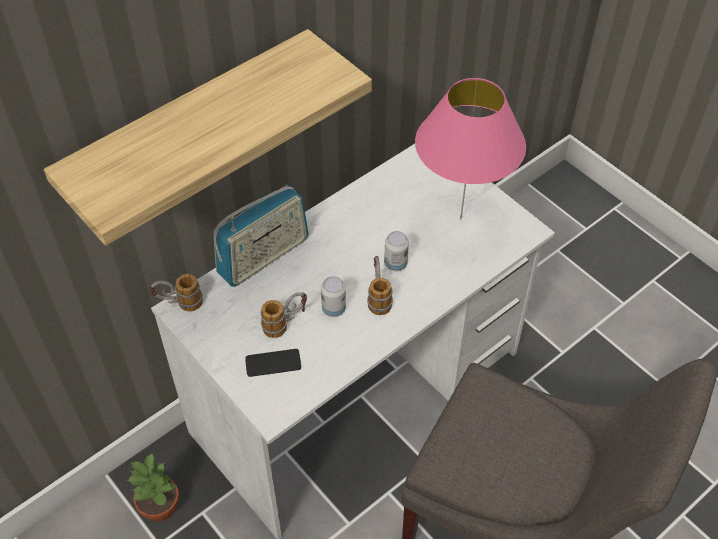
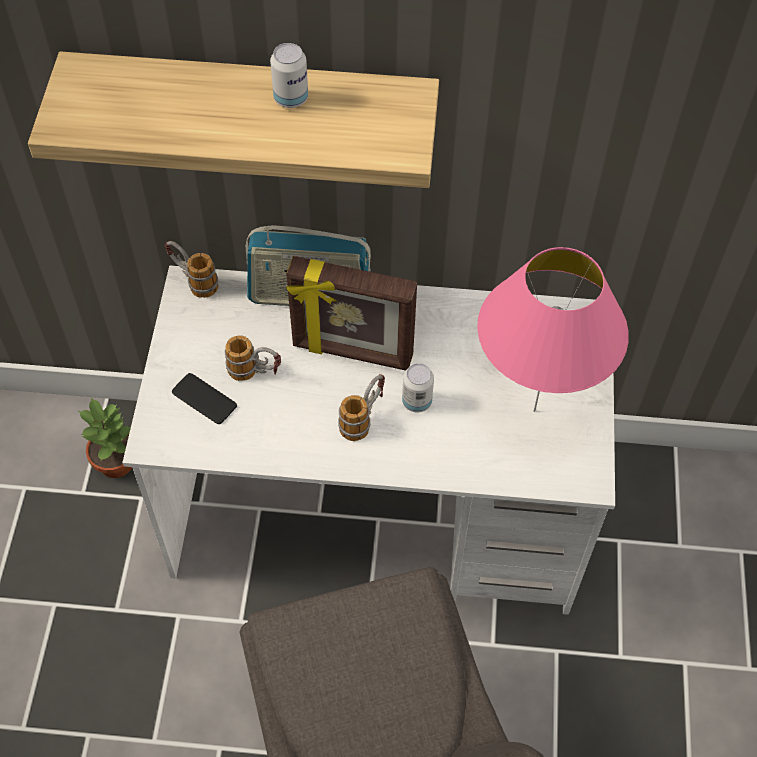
camera: 45 degrees right, 5 degrees up
can [321,276,346,317] -> can moved to [270,43,308,108]
none -> picture frame [286,256,417,371]

